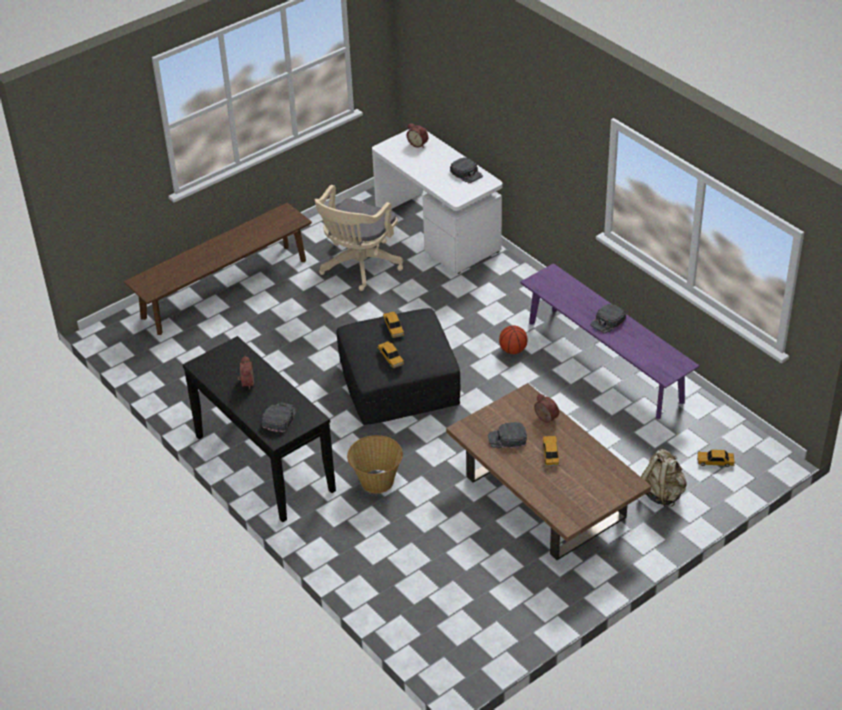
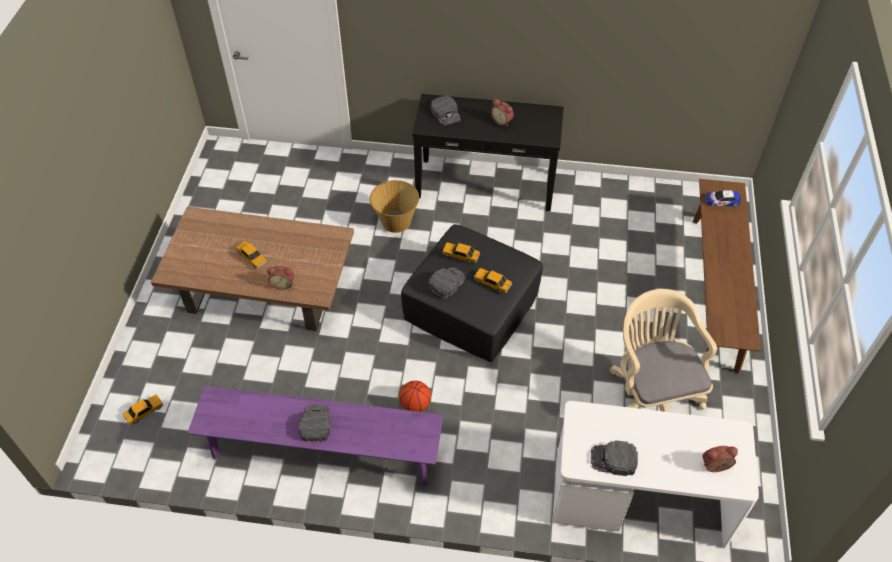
camera: 135 degrees right, 10 degrees up
black cap [488,422,527,448] -> black cap moved to [428,267,466,298]
beige backpack [641,449,687,507] -> none
none -> toy car [706,190,741,207]

